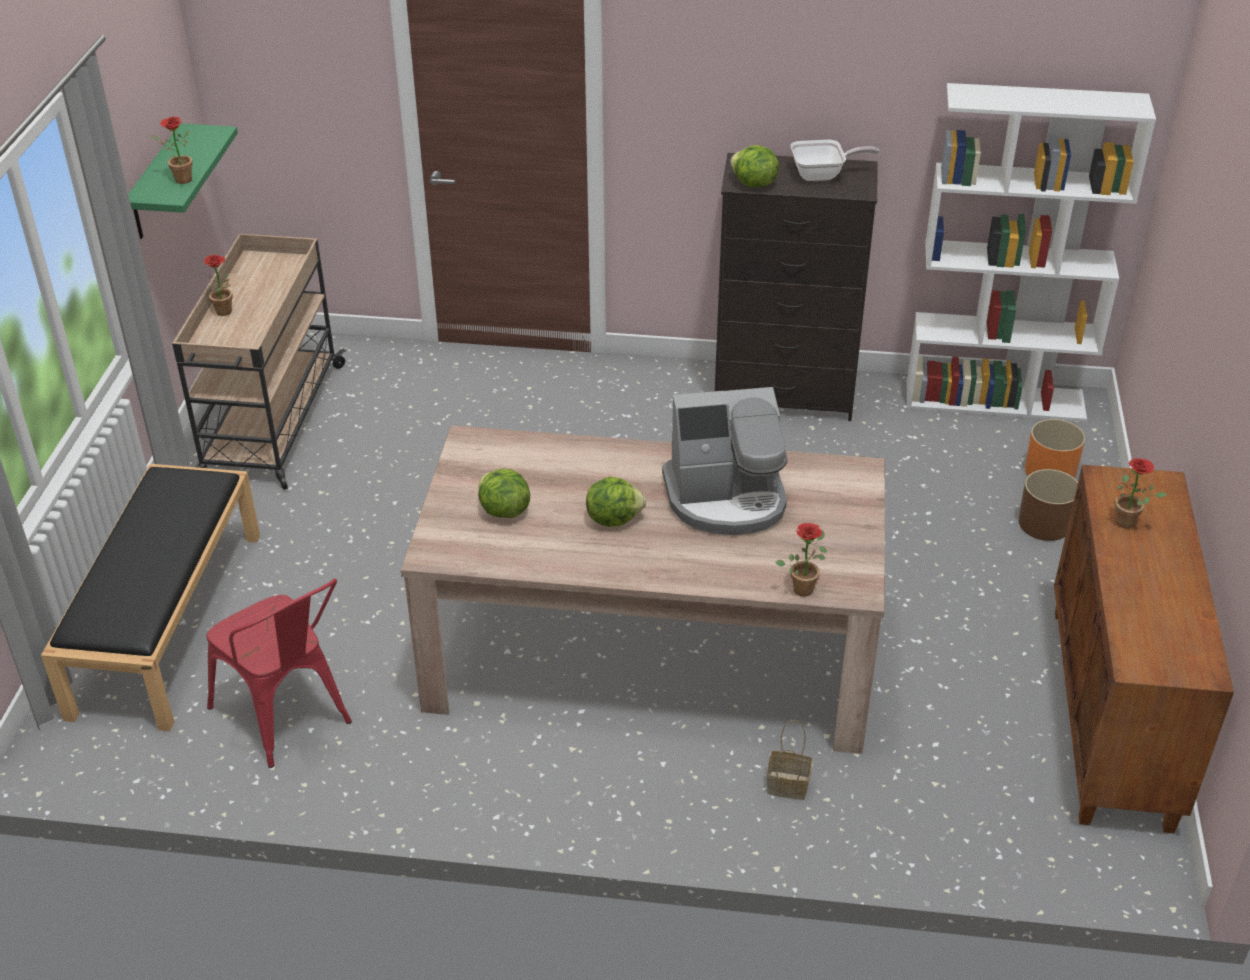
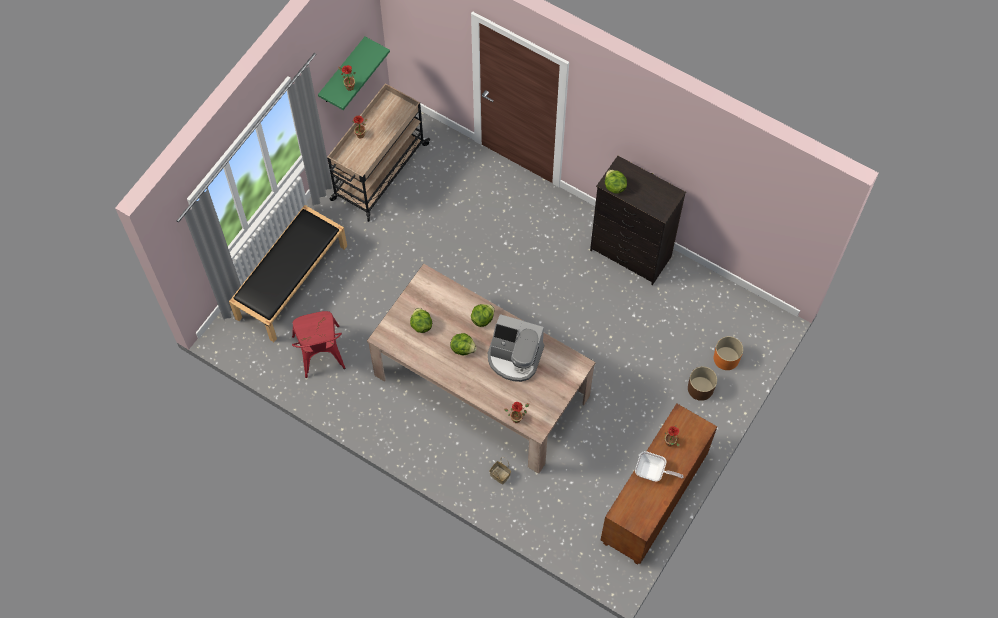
camera: 25 degrees right, 25 degrees up
frying pan [791,140,880,181] -> frying pan moved to [635,451,684,481]
white bookcase [907,83,1156,422] -> none
none -> lettuce [471,304,495,327]

